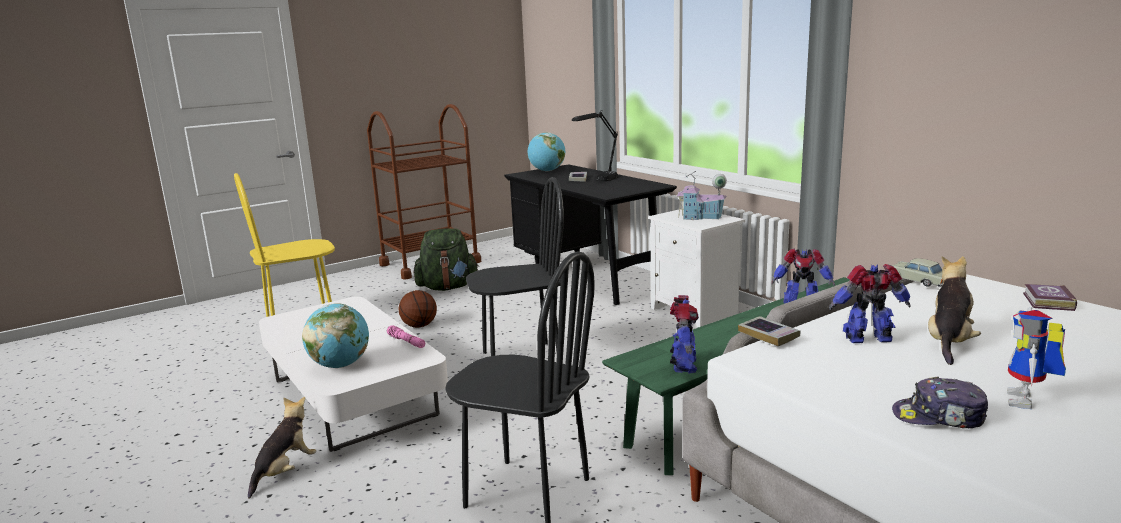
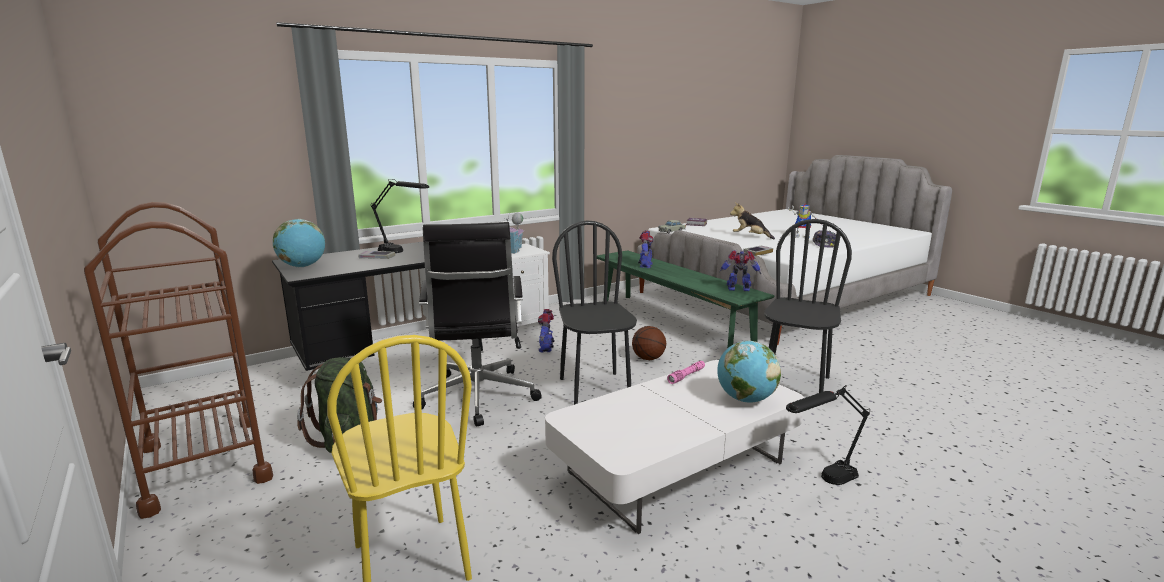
camera: 90 degrees left, 0 degrees up
plush toy [248,397,316,499] -> black table lamp [786,385,870,485]
basketball [399,290,437,328] -> basketball moved to [632,326,666,360]
toy robot [829,264,911,343] -> toy robot moved to [538,309,554,353]
none -> black office chair [413,222,542,427]

